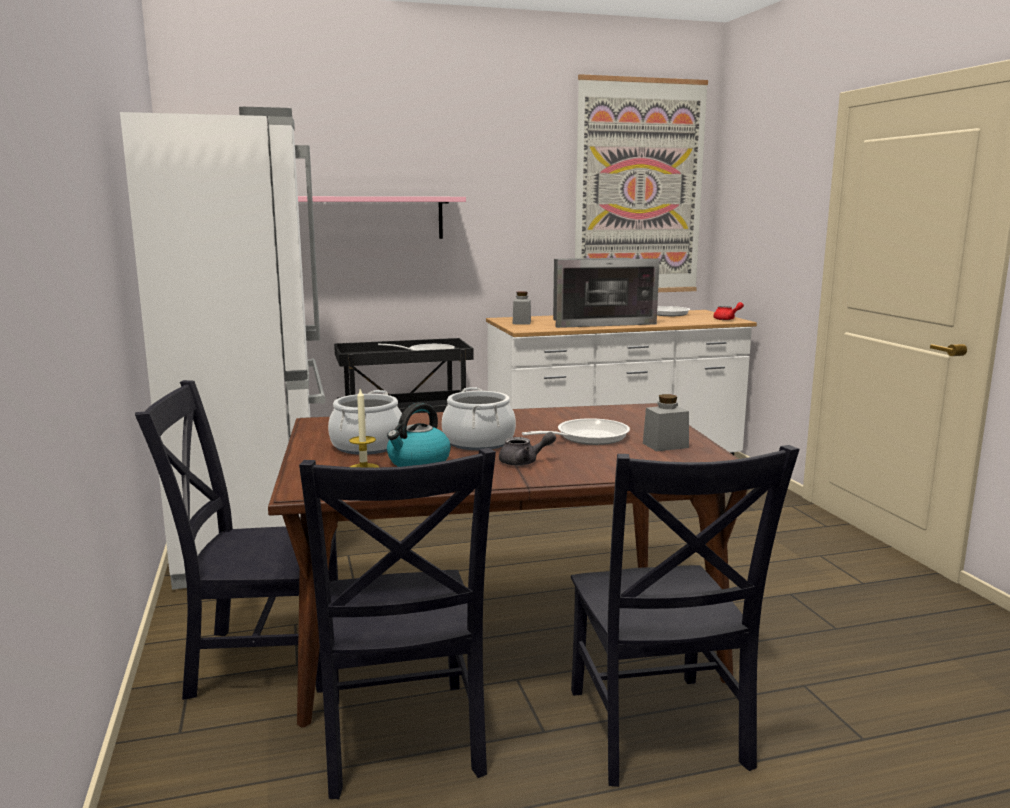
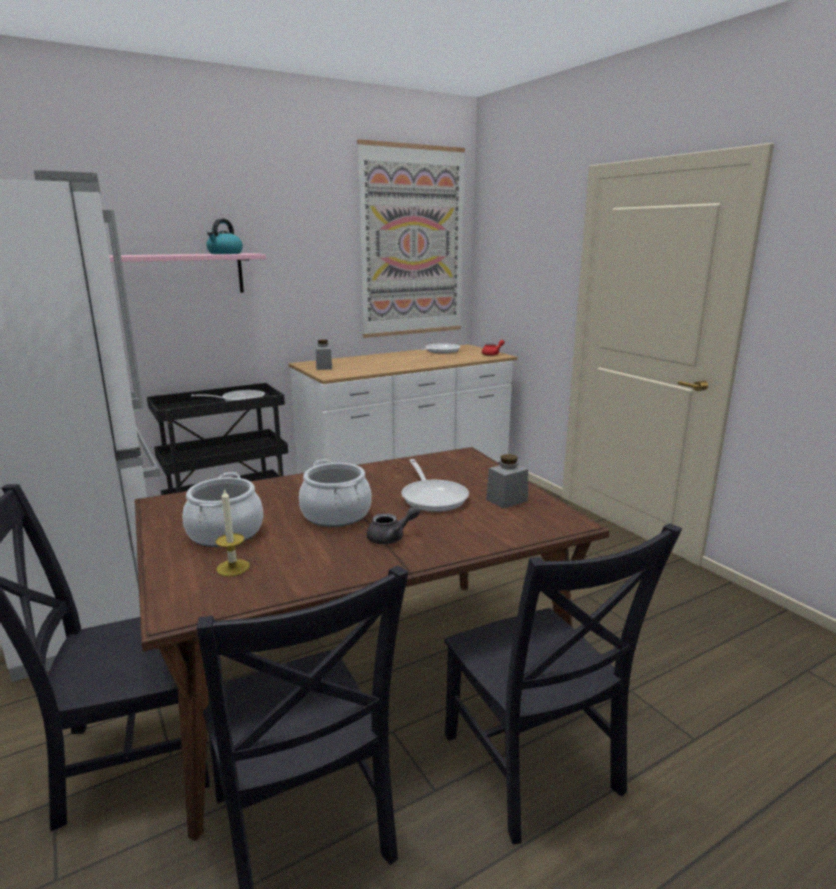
camera: 15 degrees left, 5 degrees up
kettle [387,403,451,467] -> kettle moved to [206,219,243,254]
frying pan [522,418,630,445] -> frying pan turned 120 degrees clockwise [401,459,469,512]
microwave [553,258,660,328] -> none

